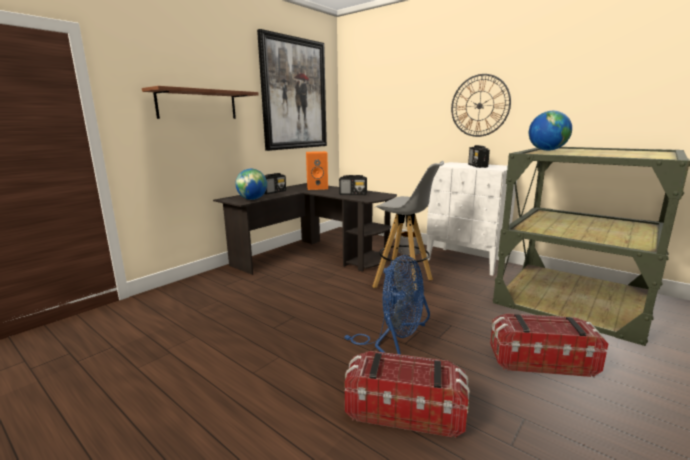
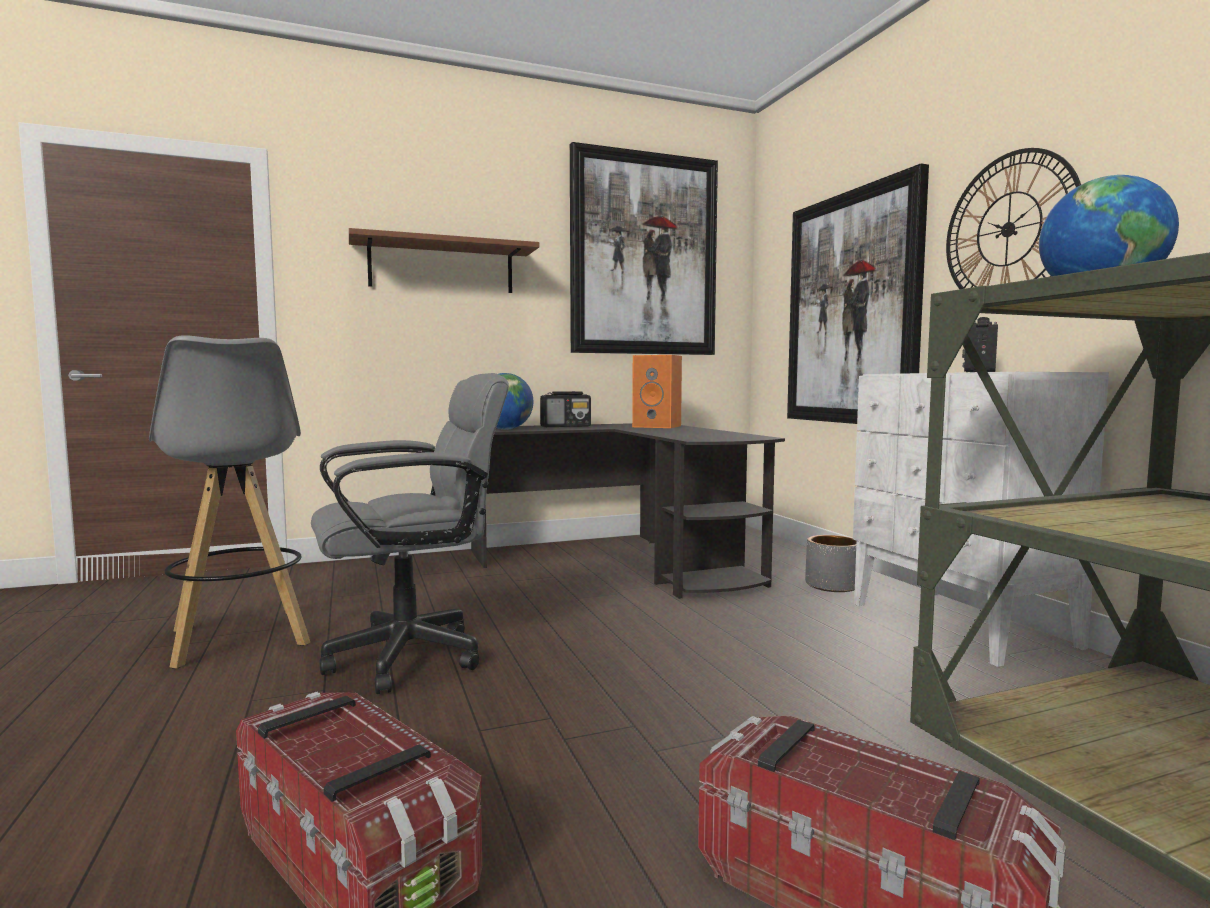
camera: 30 degrees right, 10 degrees down
radio [339,175,367,195] -> none
blue fan [344,255,430,355] -> none
grey stool [372,161,444,289] -> grey stool moved to [149,335,310,669]
none -> grey office chair [311,373,509,694]
none -> picture [787,163,929,424]

